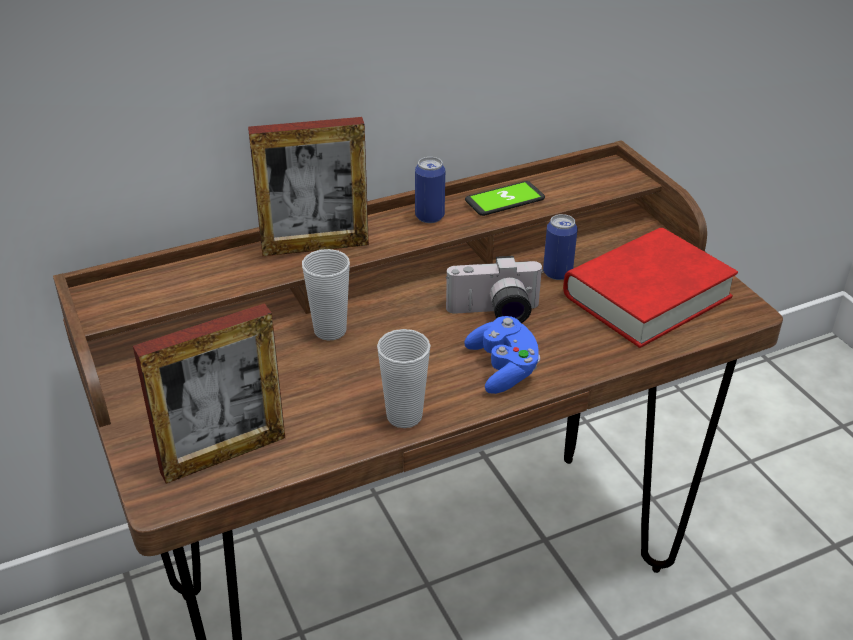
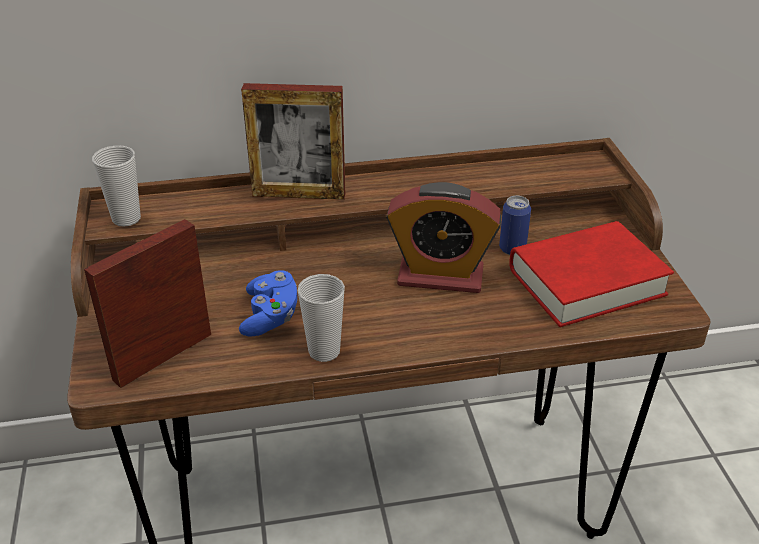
camera: 15 degrees right, 0 degrees up
picture frame [133,303,285,484] -> picture frame turned 150 degrees clockwise [84,219,211,388]
cup [302,249,350,341] -> cup moved to [92,145,141,227]
can [415,157,445,223] -> none
camera [446,256,544,323] -> alarm clock [386,182,501,293]
blue game controller [464,316,540,394] -> blue game controller moved to [239,270,297,337]
phone [465,181,545,216] -> none

